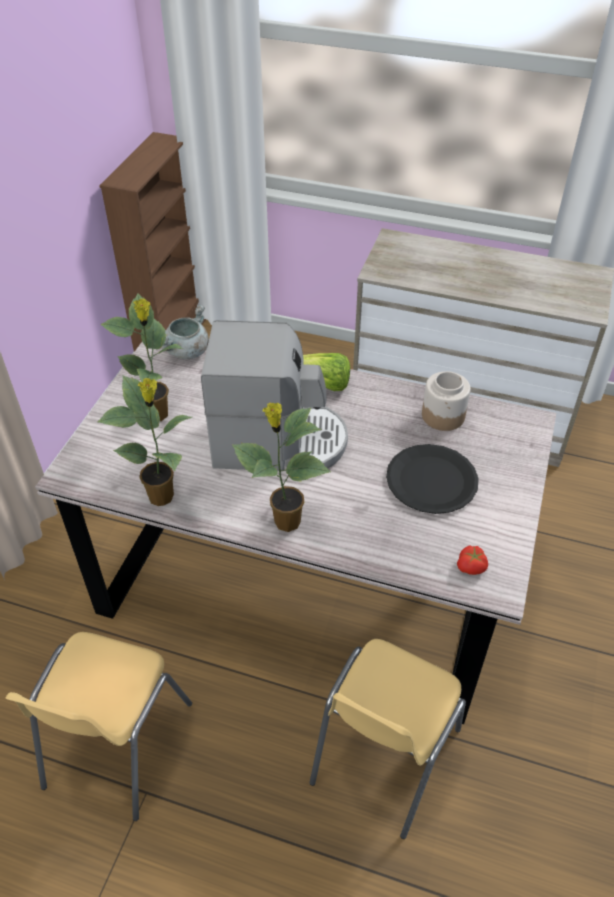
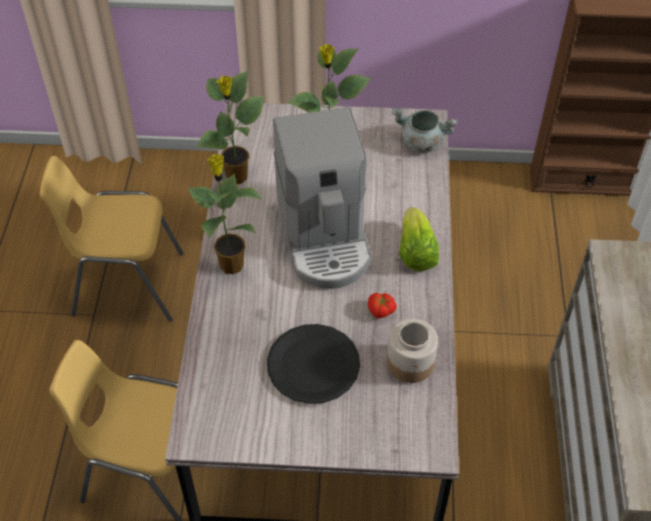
camera: 75 degrees right, 5 degrees up
tomato [457,545,488,575] -> tomato moved to [368,293,397,318]

